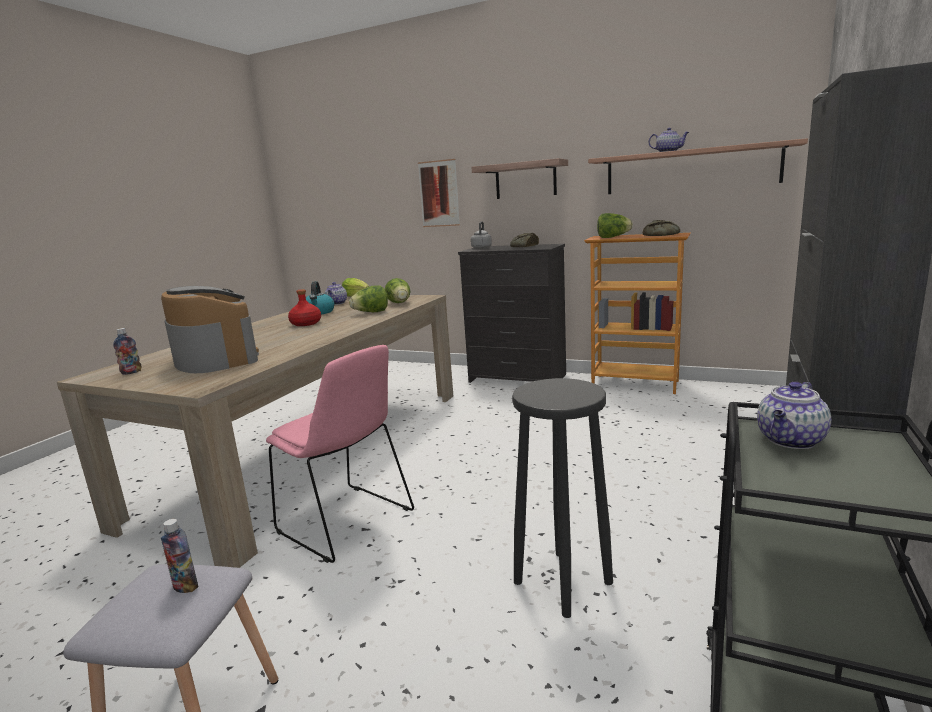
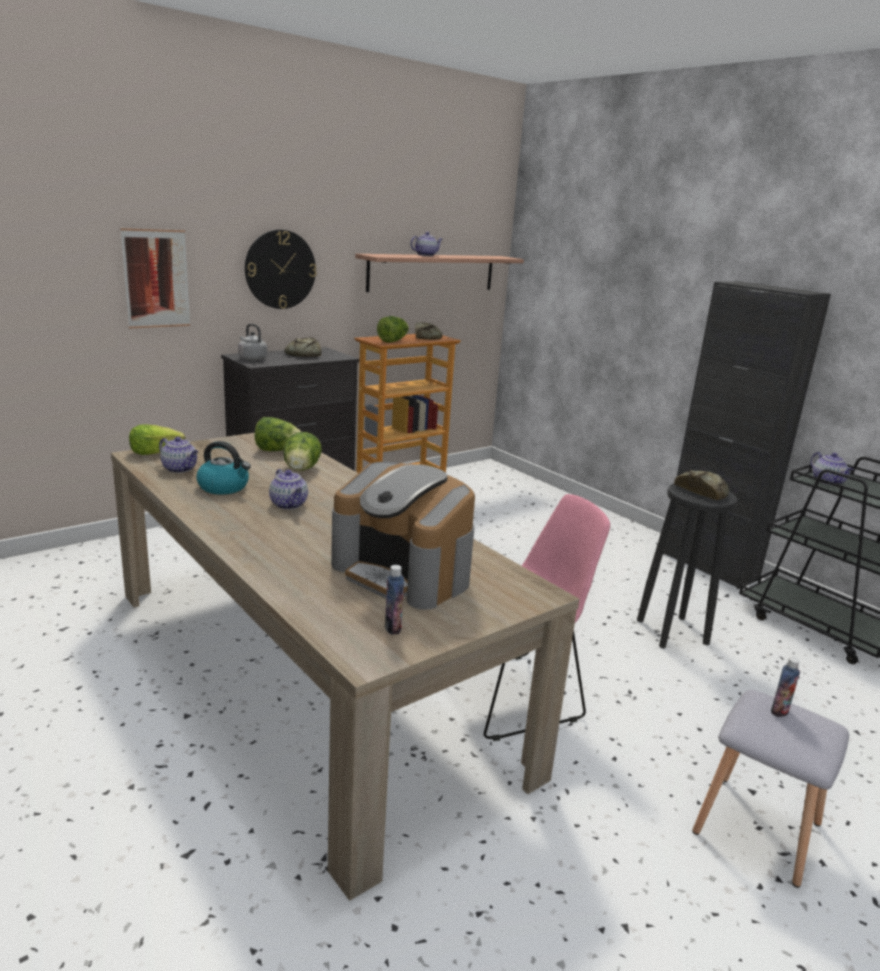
camera: 65 degrees left, 5 degrees up
coffee machine [161,286,259,373] -> coffee machine turned 135 degrees counterclockwise [331,462,475,610]
red bottle [288,289,321,326] -> teapot [269,469,308,510]
shelf [471,158,568,199] -> wall clock [245,230,316,309]
none -> bread [674,470,729,500]

